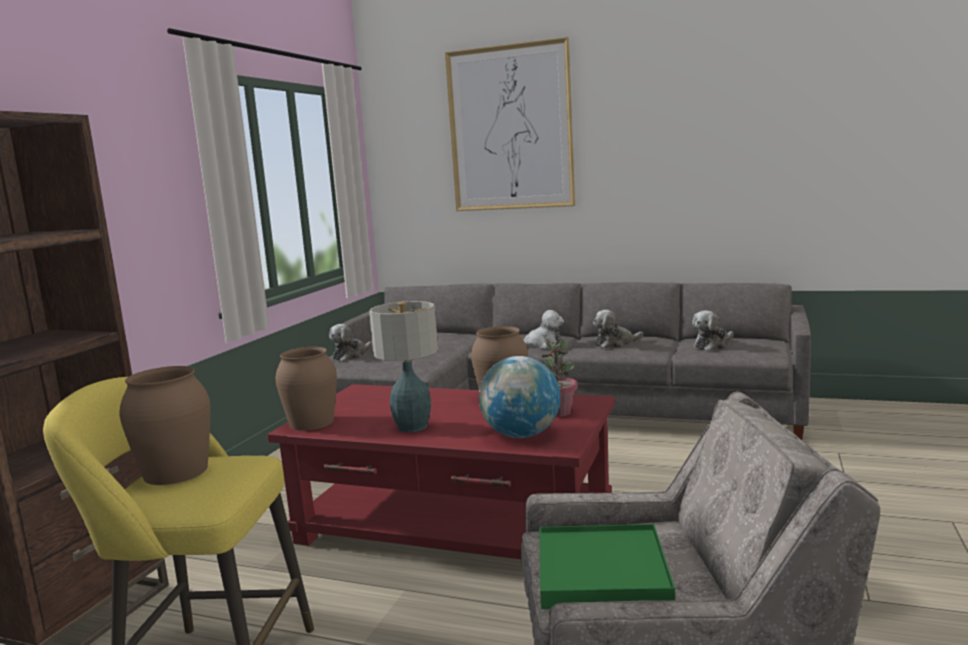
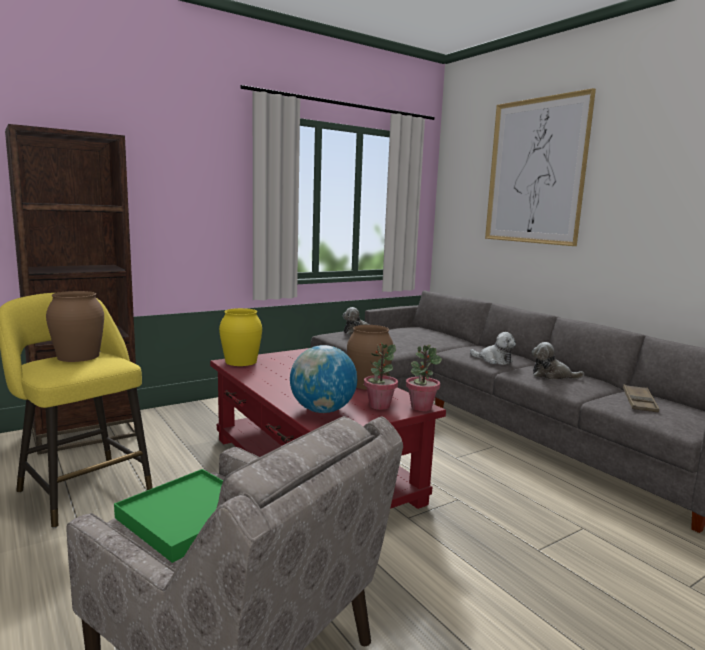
camera: 35 degrees right, 0 degrees up
brown vase [276,347,337,431] -> yellow vase [219,308,262,366]
table lamp [369,301,438,432] -> none
plush toy [692,310,734,351] -> brown tray [623,384,659,412]
none -> potted plant [406,345,442,411]

